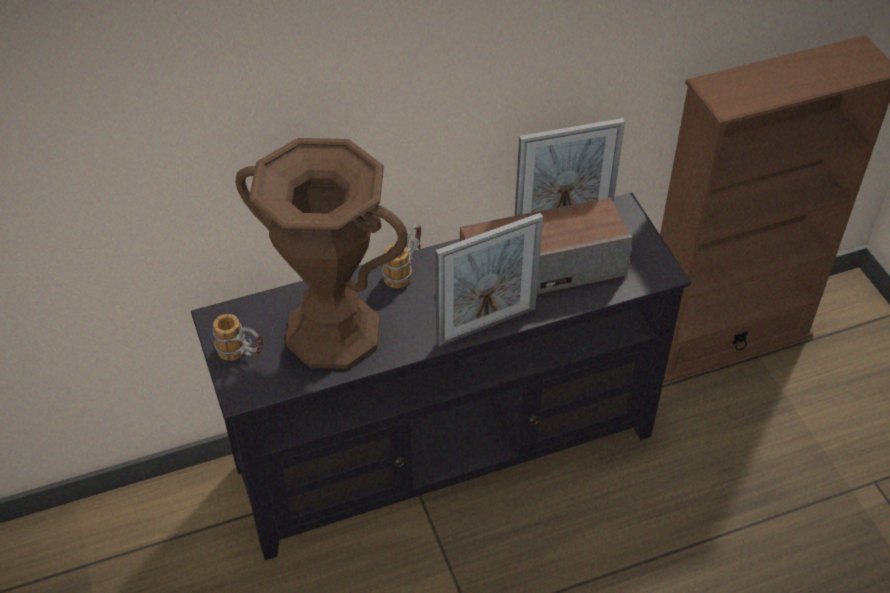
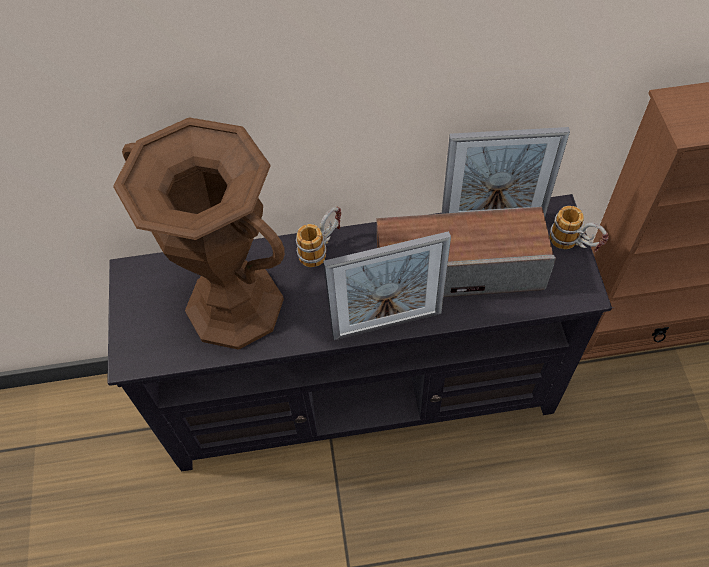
camera: 15 degrees right, 10 degrees up
mug [213,314,263,360] -> mug moved to [550,206,609,252]

